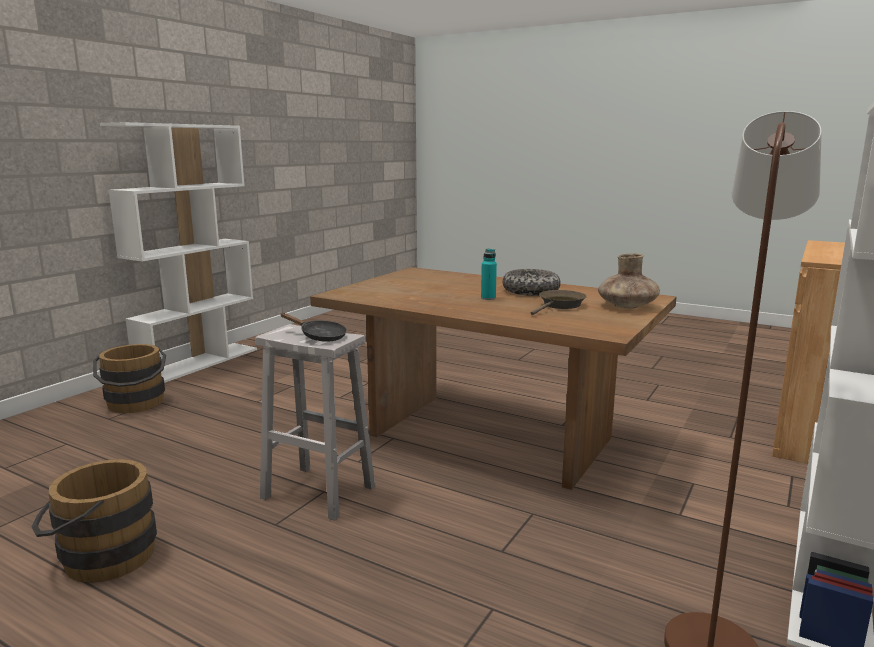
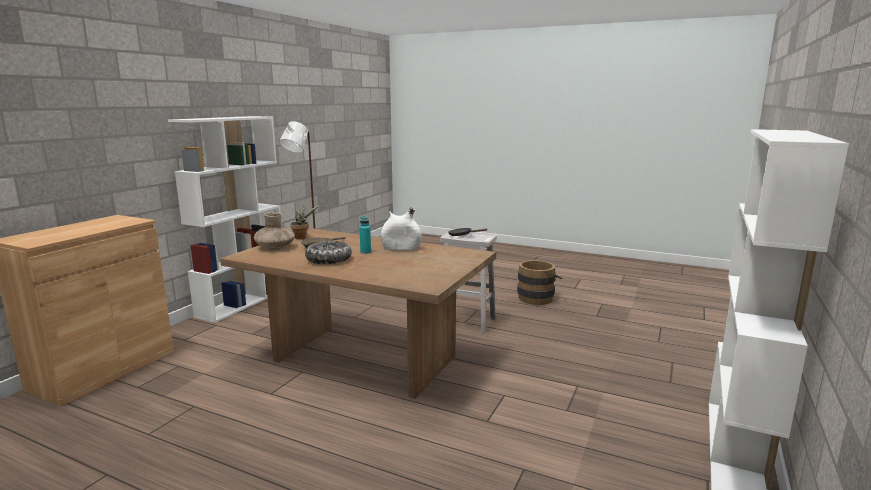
camera: 175 degrees right, 0 degrees up
brown bucket [93,344,166,413] -> none
none -> potted plant [291,206,319,239]
none -> white vase [381,207,421,251]

